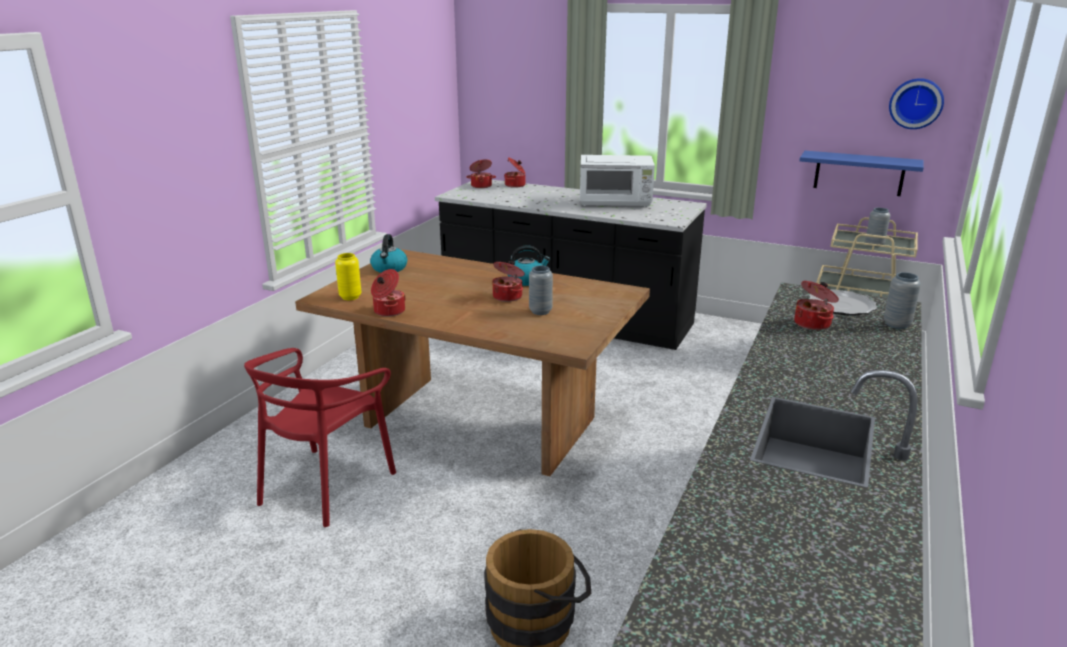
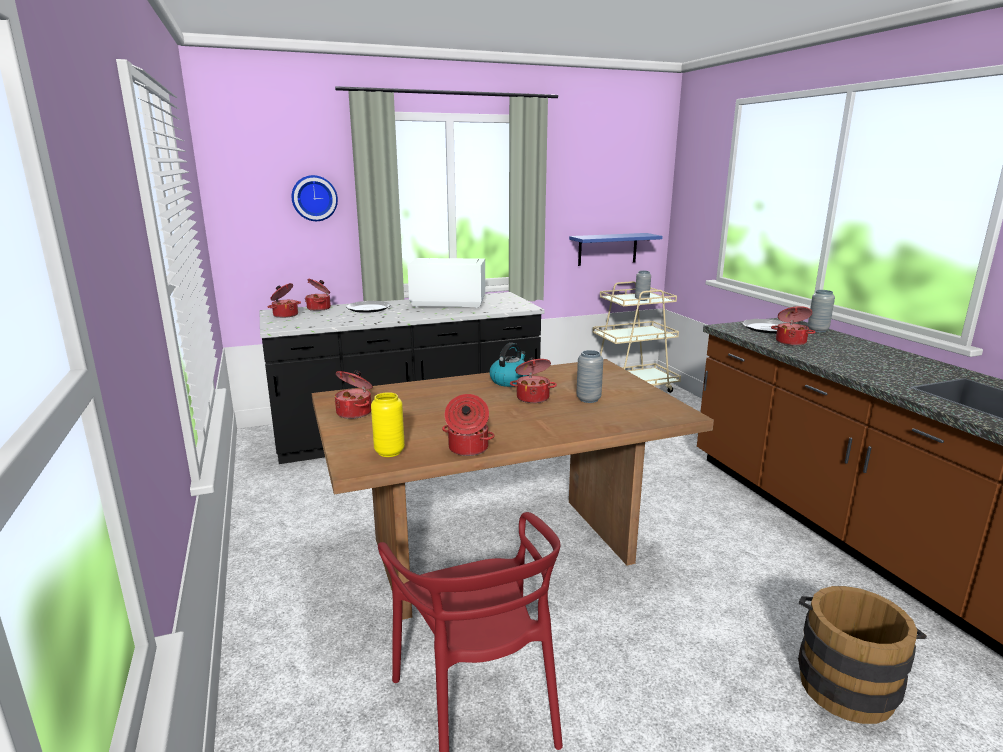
camera: 45 degrees left, 5 degrees down
kettle [370,234,407,273] -> cooking pot [335,370,373,419]
white microwave [580,155,655,207] -> white microwave turned 135 degrees counterclockwise [407,258,485,308]
wall clock [889,78,944,129] -> wall clock moved to [292,175,338,221]
none -> plate [345,301,391,313]

